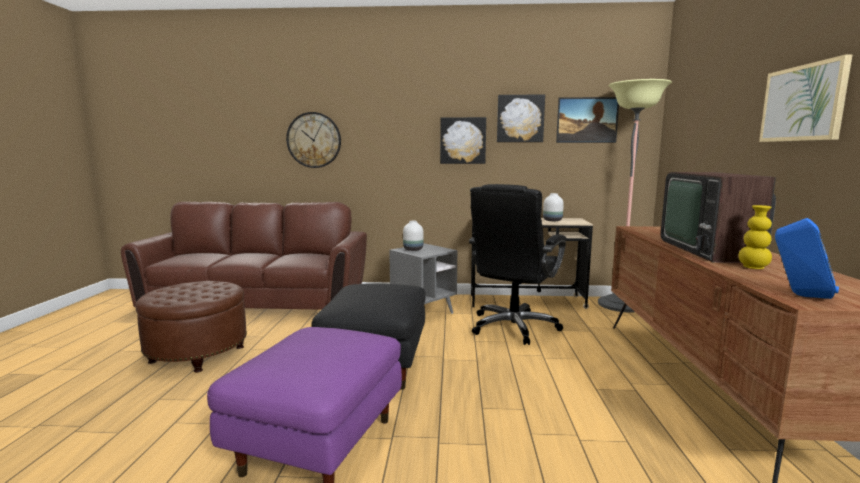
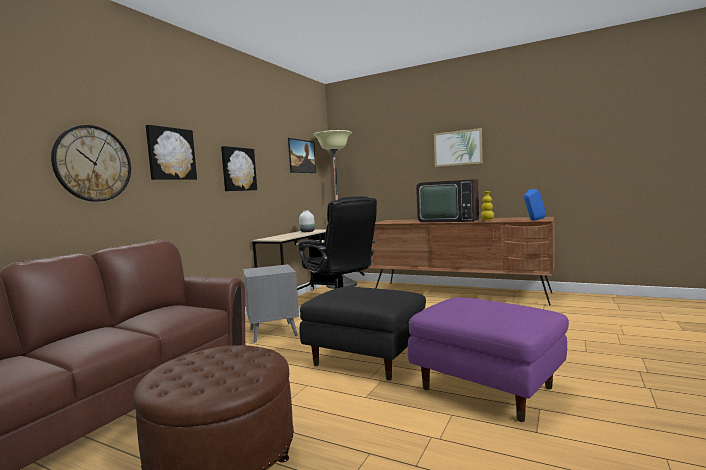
camera: 65 degrees left, 5 degrees down
white vase [403,221,424,251] -> none
picture [497,95,545,142] -> picture moved to [146,125,197,180]

